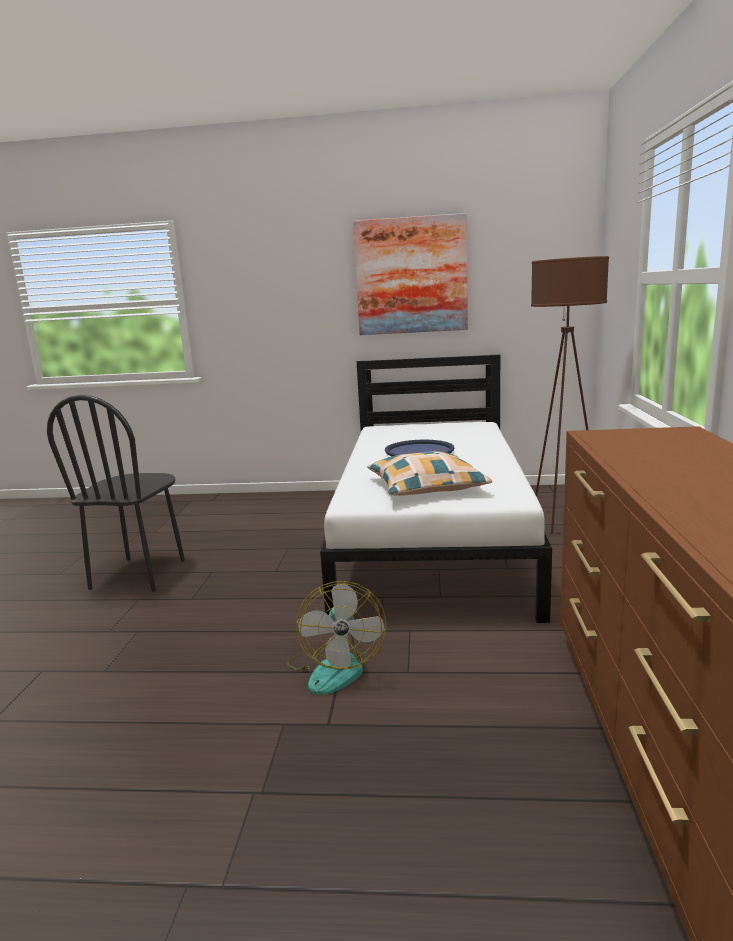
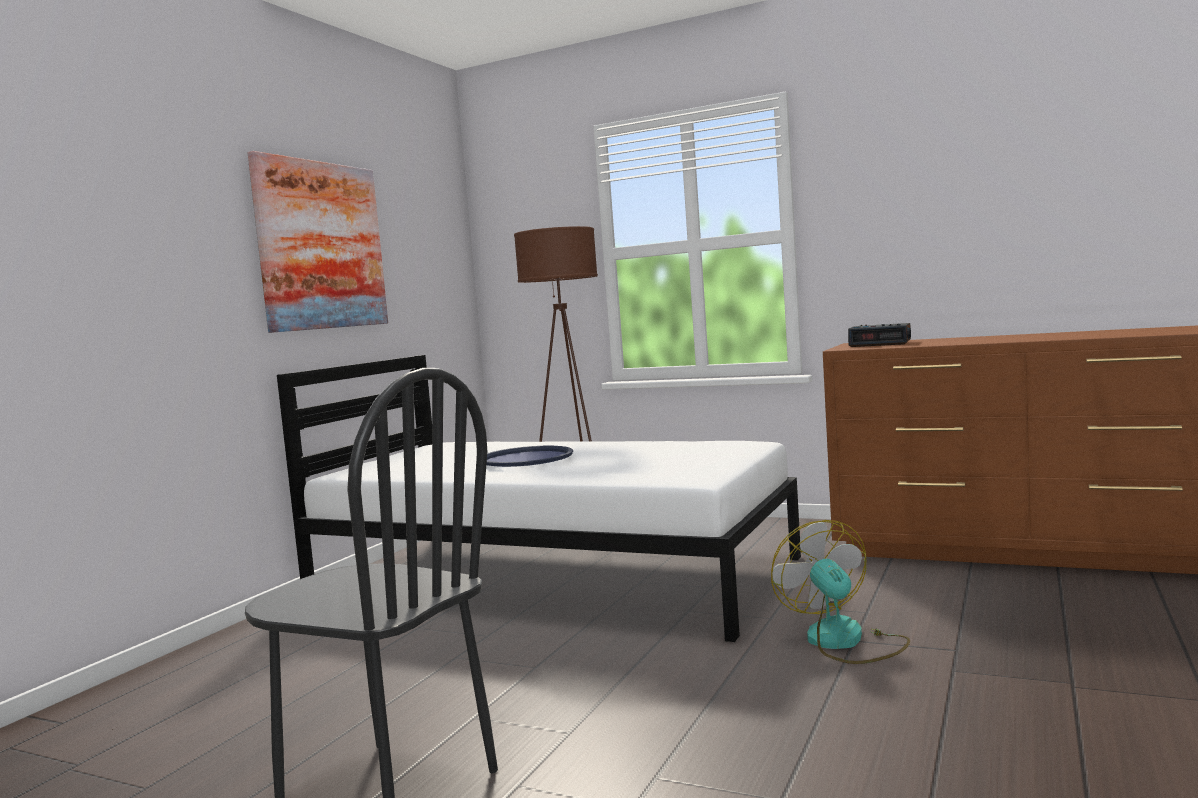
camera: 70 degrees left, 10 degrees down
fan [287,581,386,695] -> fan turned 120 degrees counterclockwise [771,520,910,664]
pillow [367,451,492,496] -> none
none -> alarm clock [848,323,911,347]

